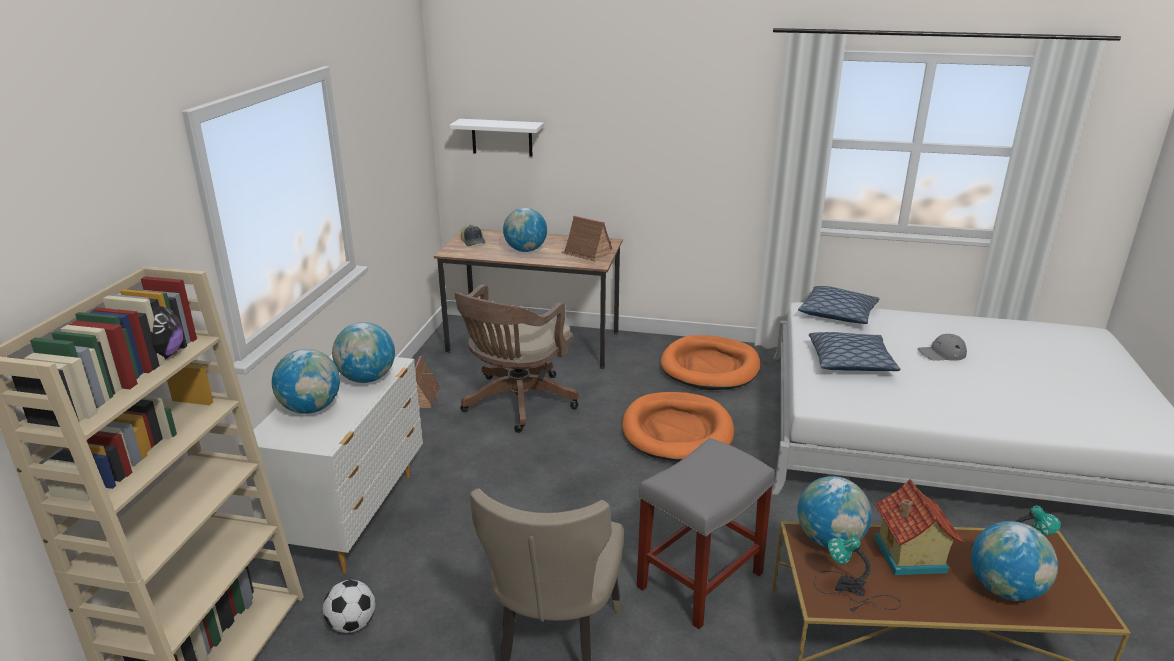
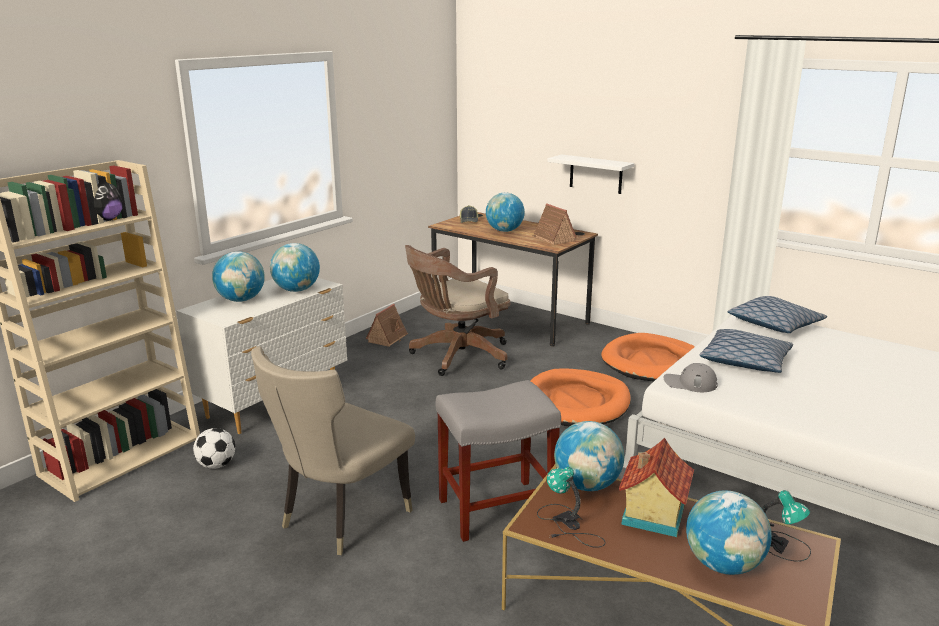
camera: 25 degrees right, 5 degrees down
white shelf [449,119,544,156] -> white shelf moved to [547,154,634,194]
grey cap [918,334,967,361] -> grey cap moved to [663,363,718,392]

